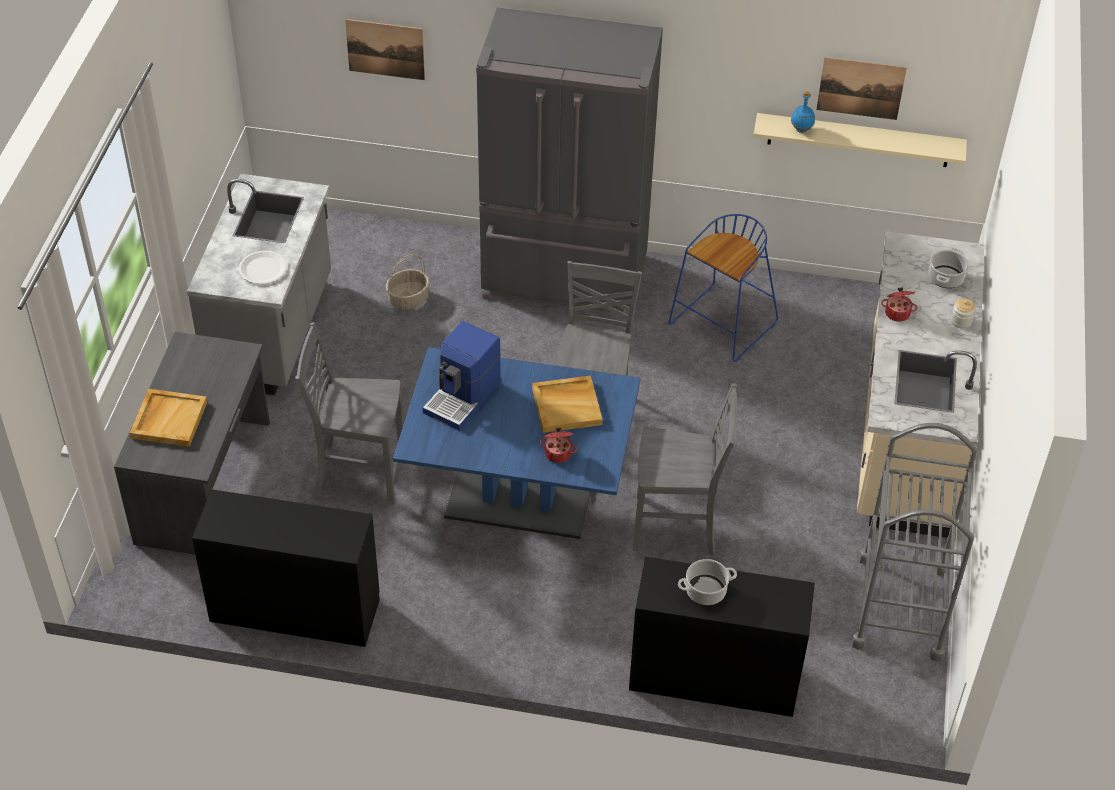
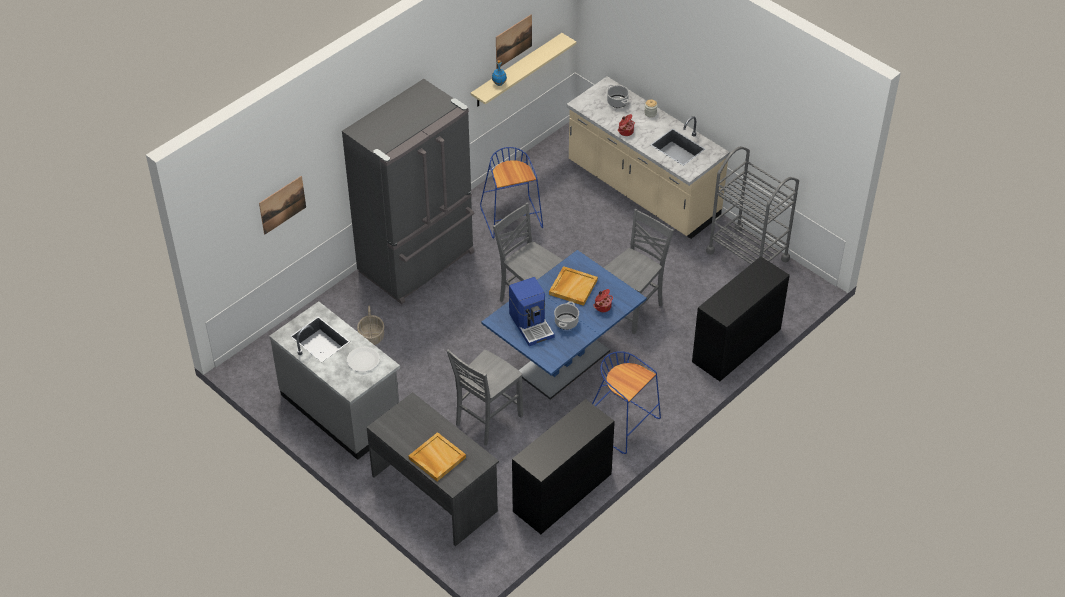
camera: 55 degrees left, 0 degrees up
cooking pot [678,559,737,605] -> cooking pot moved to [554,301,579,330]
none -> blue stool [592,351,661,454]

